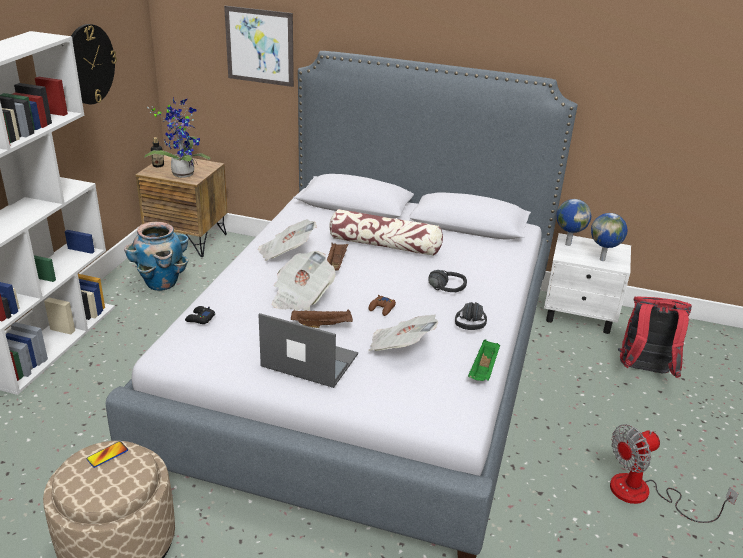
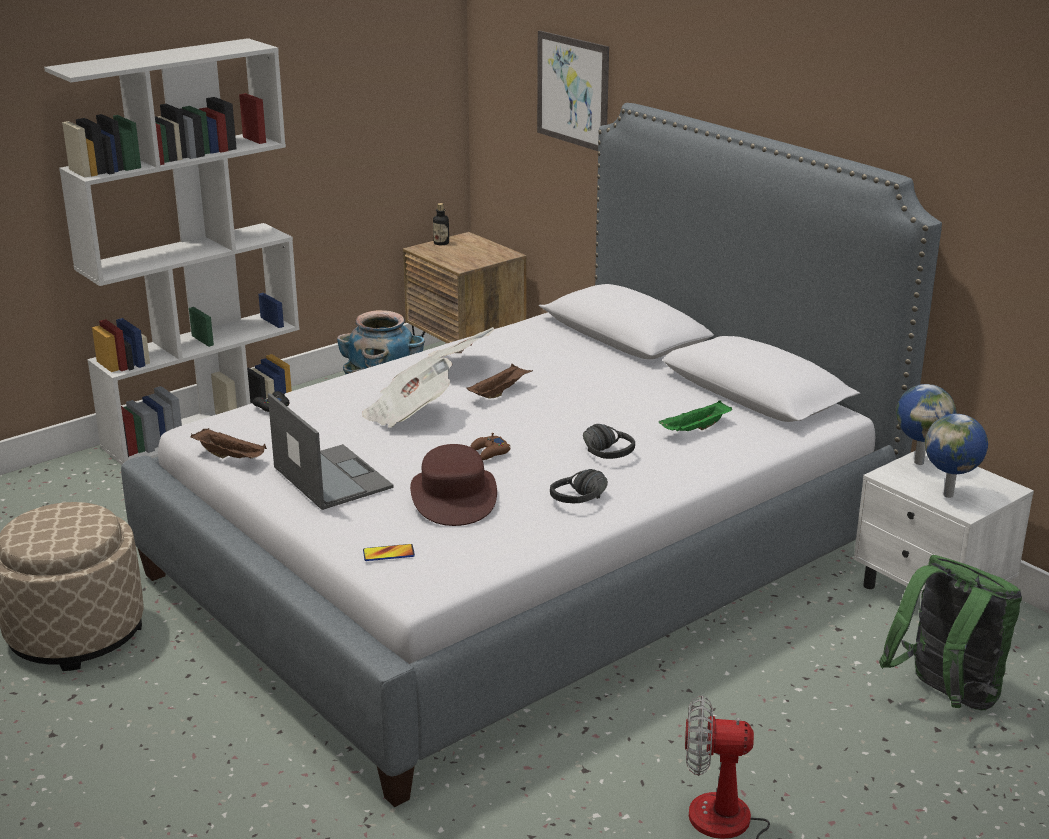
camera: 35 degrees right, 5 degrees down
wall clock [71,24,117,104] -> none
phone [86,441,128,468] -> phone moved to [363,544,415,561]
potted plant [144,96,211,178] -> none
brown tray [291,309,353,328] -> brown tray moved to [191,428,267,458]
pillow [329,209,443,256] -> none
newspaper [368,314,438,351] -> brown hat [410,444,497,526]
green tray [468,339,500,381] -> green tray moved to [659,400,732,431]
red backpack [618,297,692,378] -> green backpack [879,555,1022,710]

